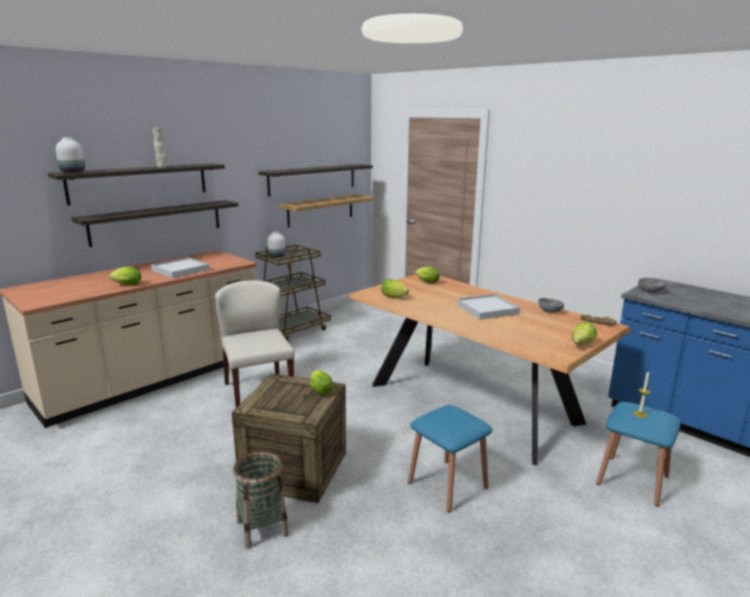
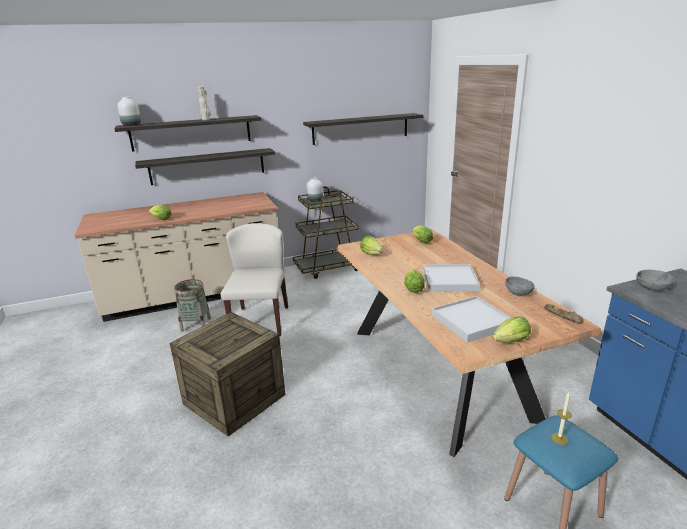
camera: 25 degrees right, 5 degrees up
white tray [151,257,210,278] -> white tray moved to [432,296,511,343]
basket [233,451,289,549] -> basket moved to [174,279,211,332]
shelf [279,194,375,227] -> none
lettuce [310,370,333,395] -> lettuce moved to [404,269,425,293]
blue stool [408,405,492,513] -> none

